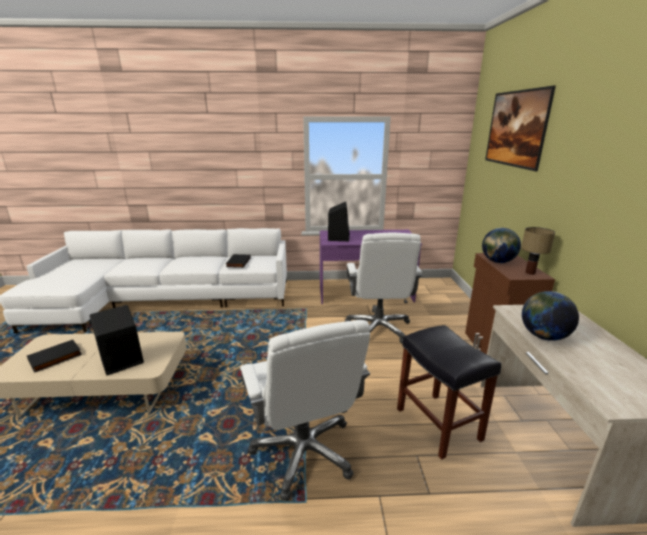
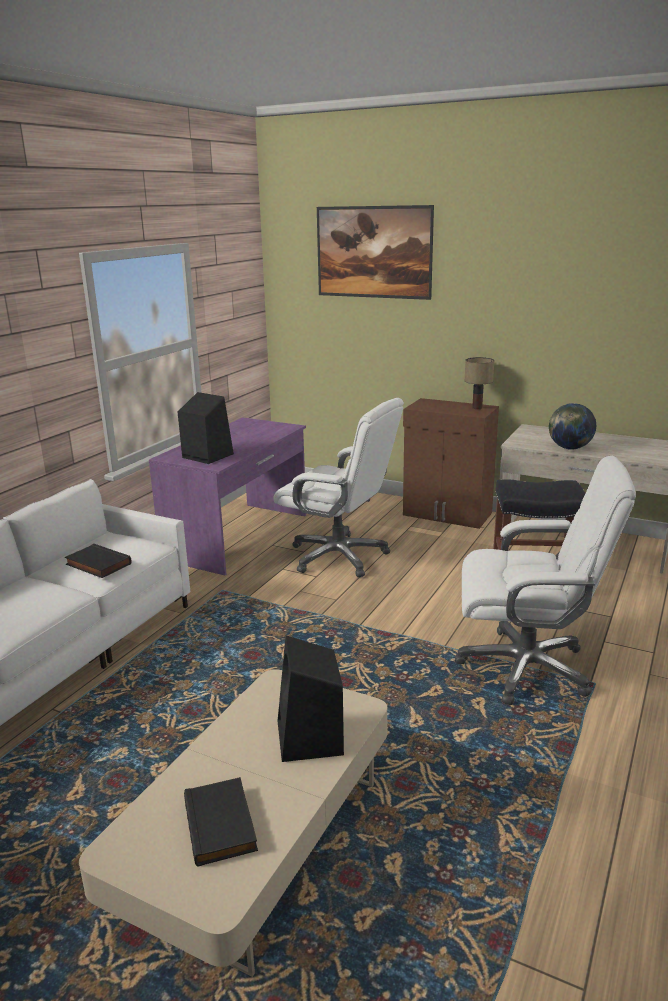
camera: 60 degrees left, 0 degrees up
globe [482,228,521,263] -> none

